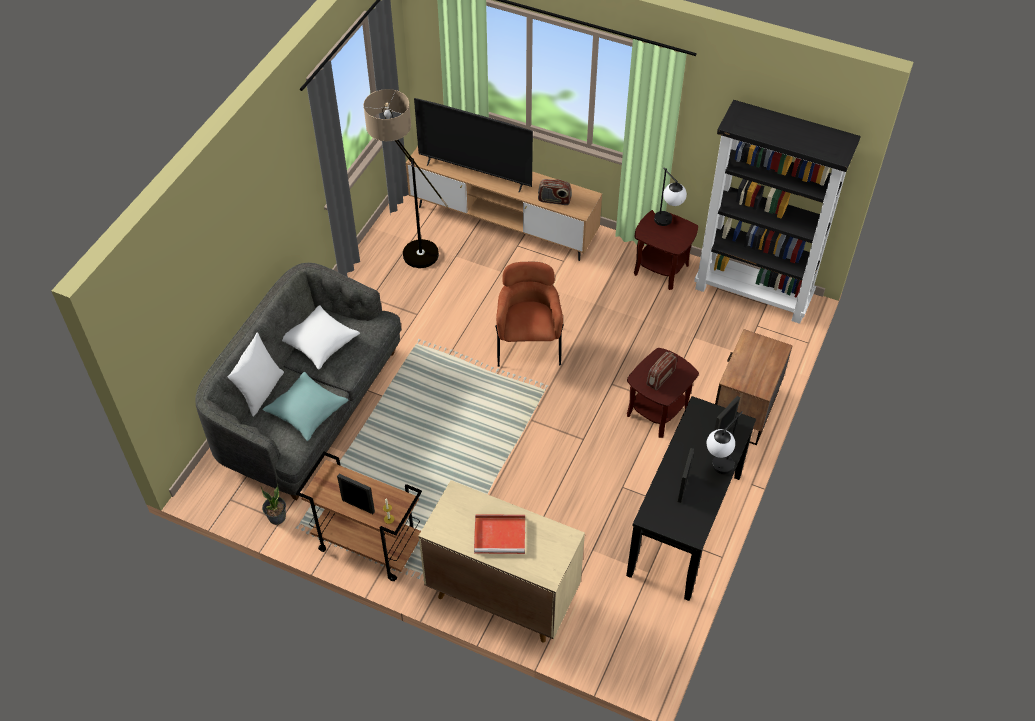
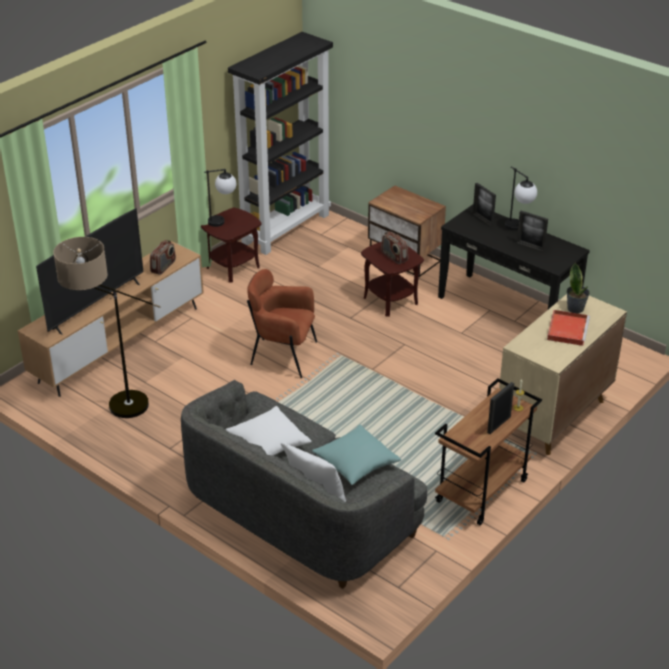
camera: 75 degrees left, 15 degrees down
potted plant [261,484,286,525] -> potted plant moved to [567,263,590,313]

